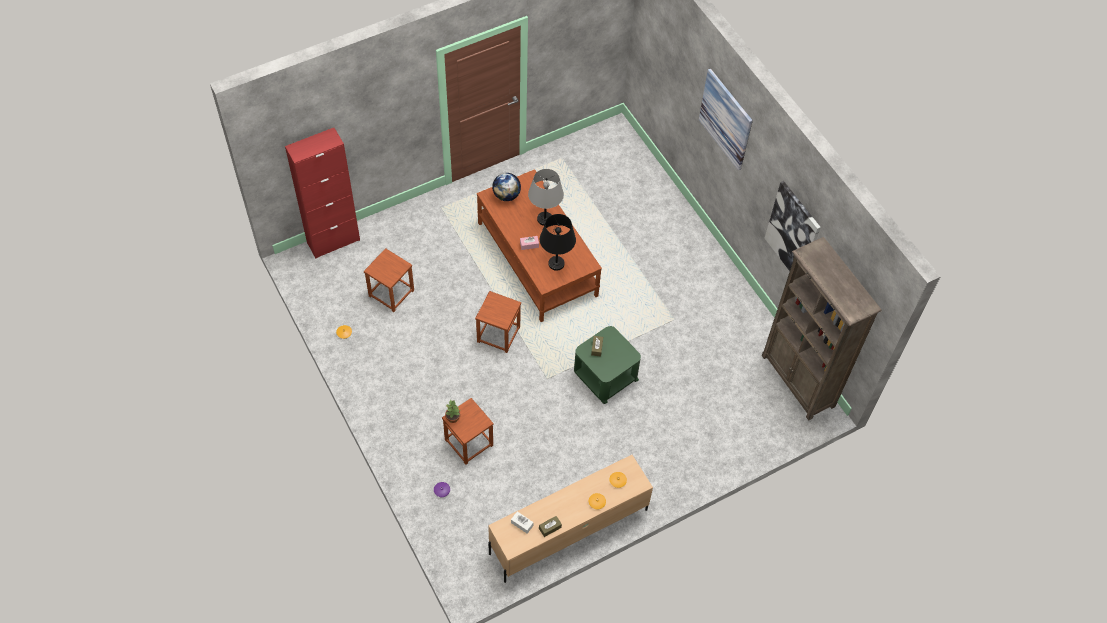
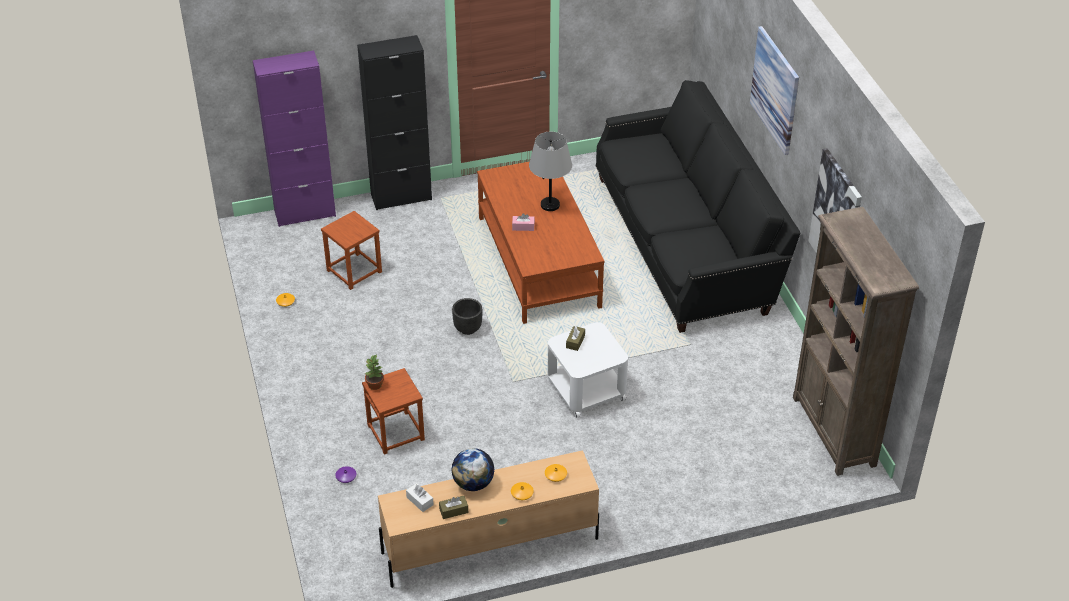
camera: 15 degrees right, 15 degrees down
red cabinet [285,128,360,258] -> purple cabinet [253,51,336,227]
brown stool [475,291,521,353] -> black planter [452,298,482,335]
globe [492,173,521,201] -> globe moved to [451,448,495,491]
black table lamp [540,214,576,271] -> none
green side table [574,326,641,404] -> white side table [548,322,628,418]
none -> black cabinet [357,35,432,210]
none -> black sofa [596,80,800,333]

